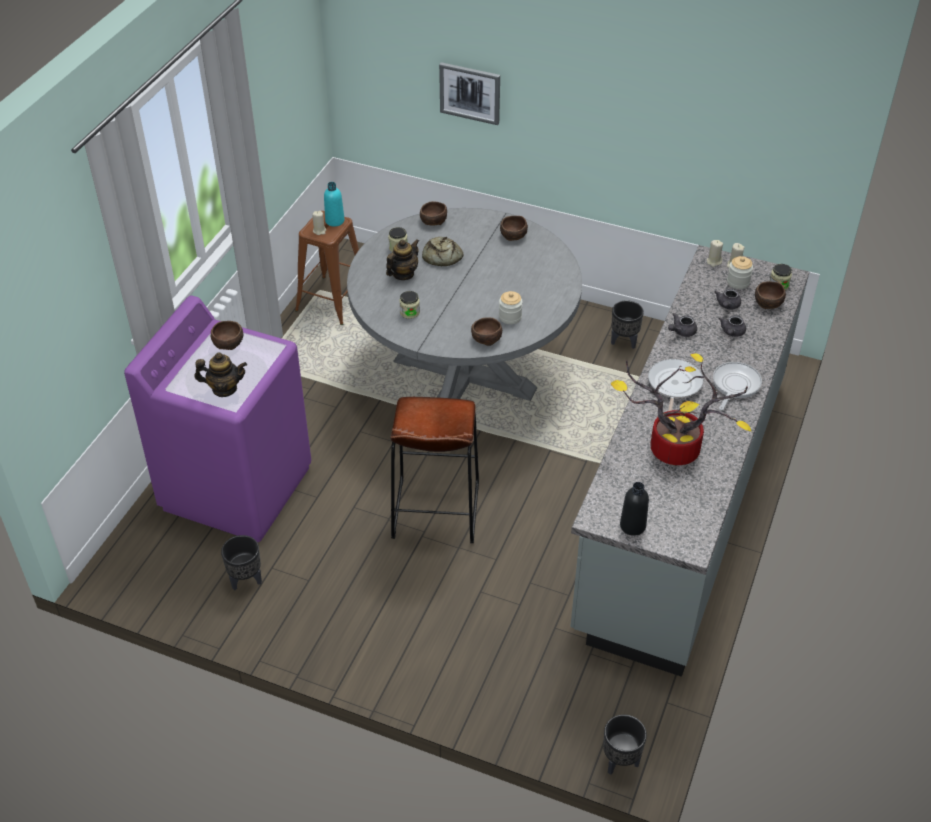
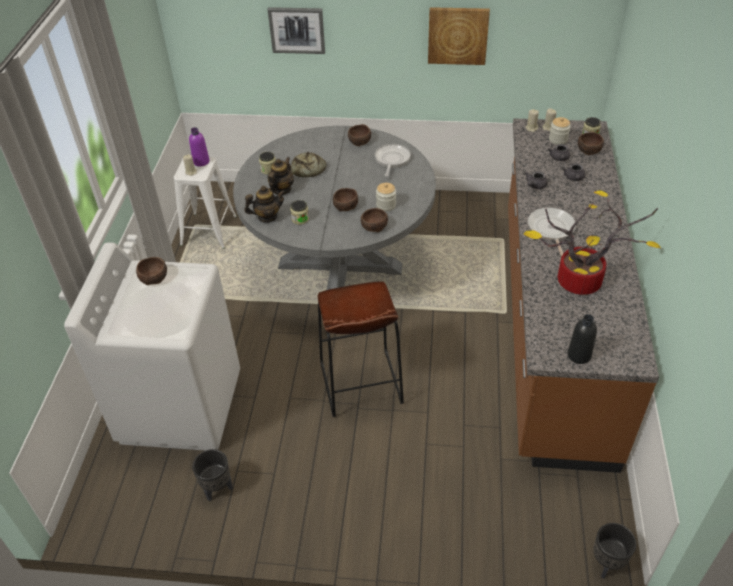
camera: 15 degrees left, 0 degrees up
purple washing machine [124,296,311,542] -> white washing machine [64,242,240,451]
teapot [194,352,247,397] -> teapot moved to [244,186,285,223]
brown stool [295,211,359,325] -> white stool [174,157,237,249]
turquoise bottle [324,182,345,227] -> purple bottle [189,127,209,166]
brown bowl [420,201,447,226] -> brown bowl moved to [333,188,358,211]
grey counter [570,245,809,677] -> brown counter [508,119,659,473]
black planter [611,300,644,349] -> none
frying pan [713,362,762,410] -> frying pan moved to [375,144,411,177]
none -> picture [428,7,490,65]

